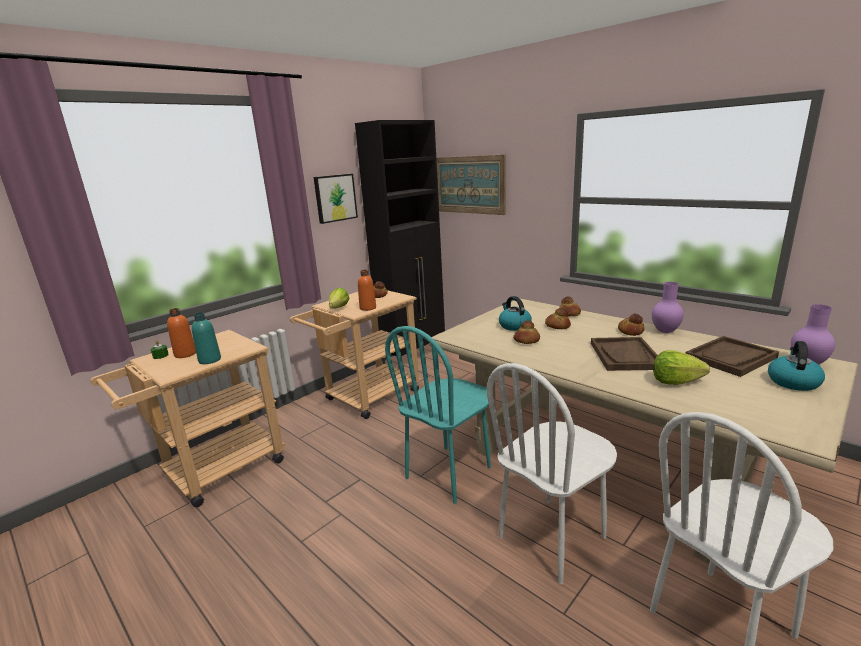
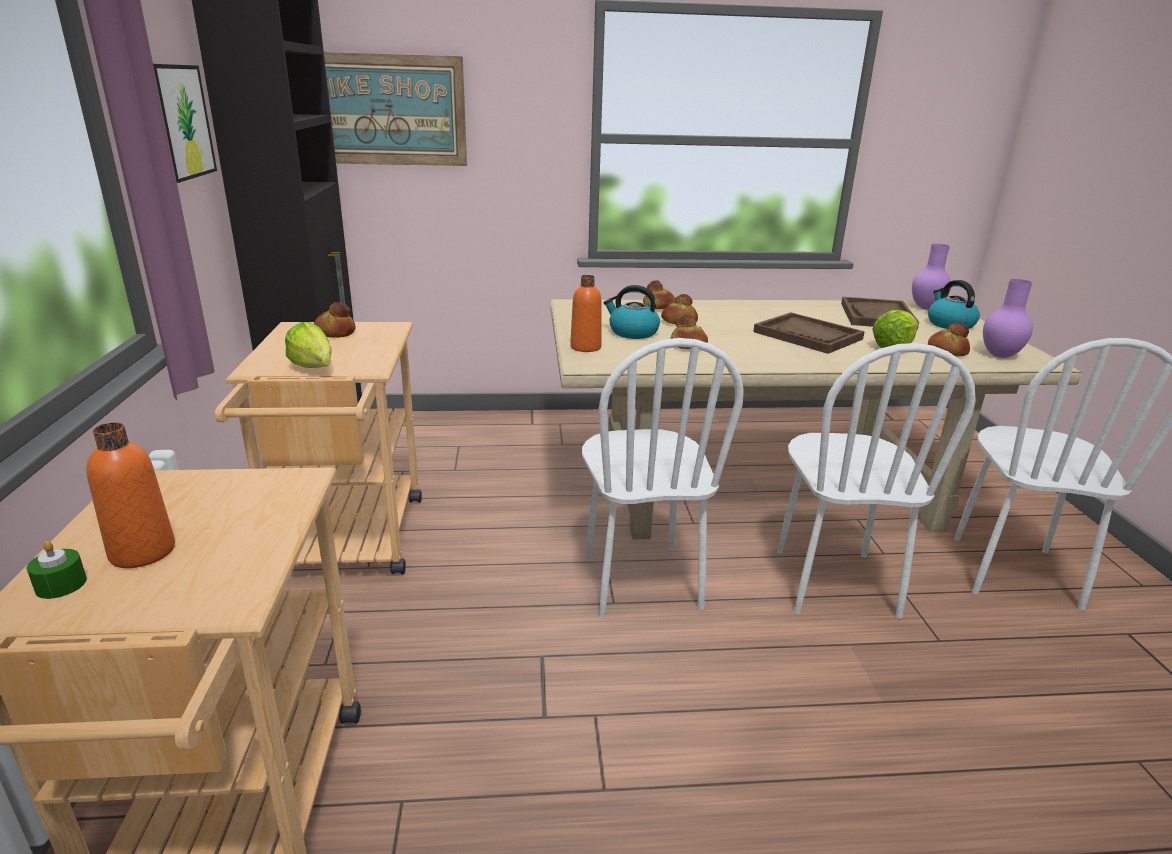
camera: 50 degrees left, 5 degrees up
turquoise bottle [192,312,221,364] -> none
orange bottle [358,270,376,311] -> orange bottle moved to [570,275,602,352]
turquoise chair [385,326,491,504] -> white chair [582,338,744,618]
bread [618,313,645,336] -> bread moved to [928,323,970,356]
purple vase [652,282,684,333] -> purple vase moved to [983,279,1033,358]

